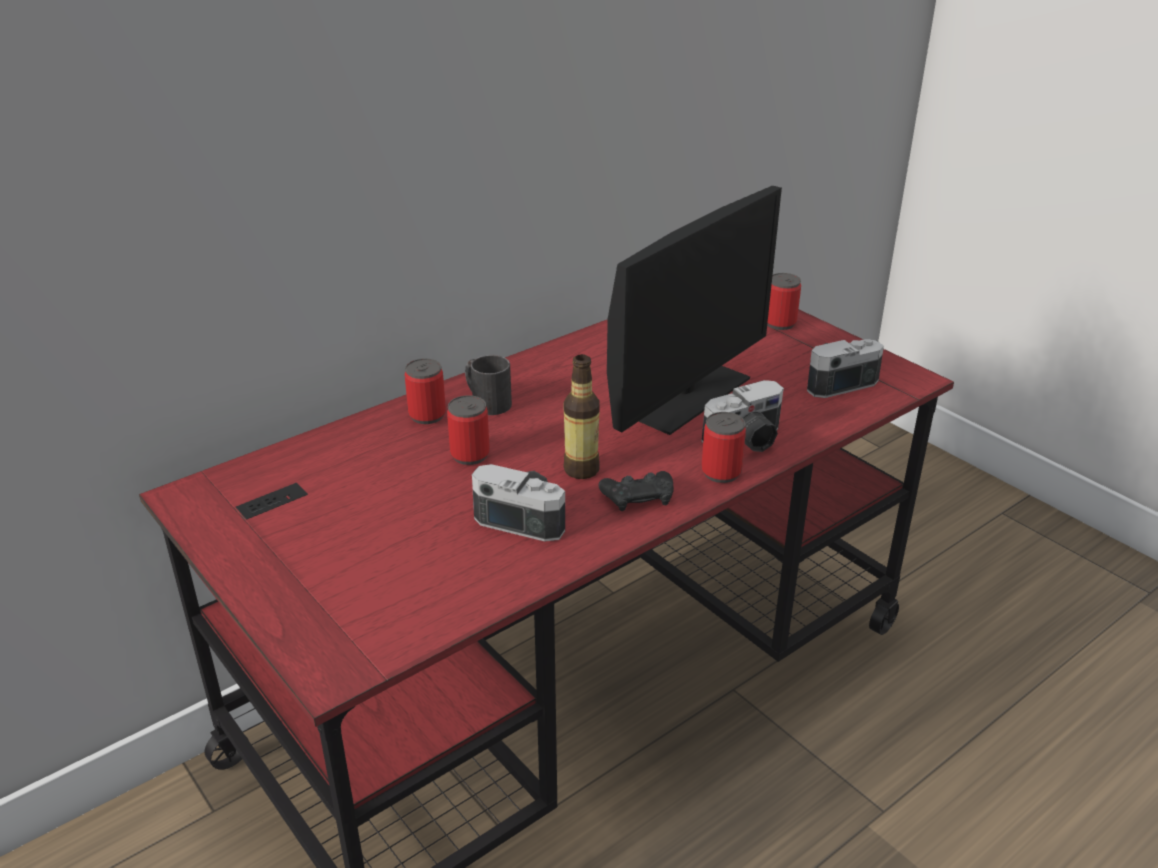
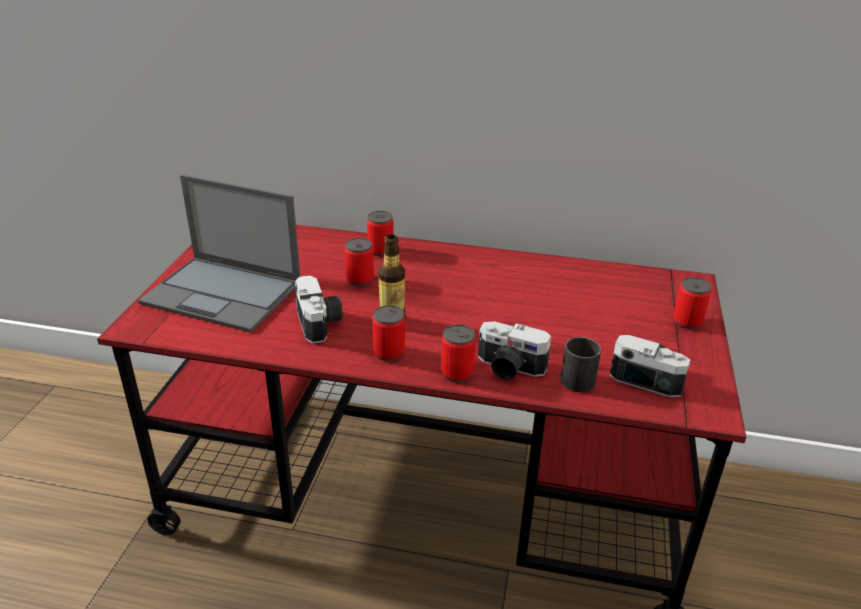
camera: 50 degrees right, 0 degrees up
black mug [465,355,512,415] -> black mug moved to [560,336,601,392]
black game controller [598,471,674,512] -> can [373,305,405,361]
monitor [607,186,782,435] -> none
none -> laptop [138,174,300,333]

